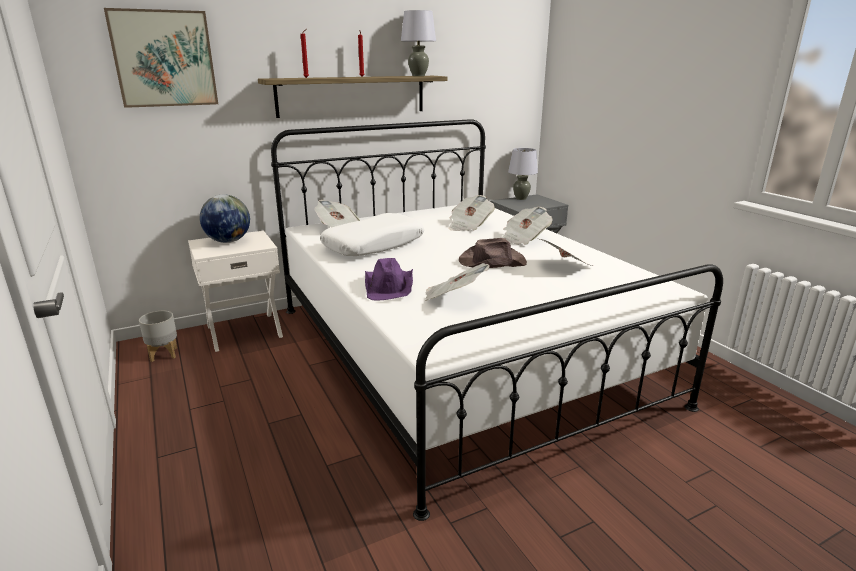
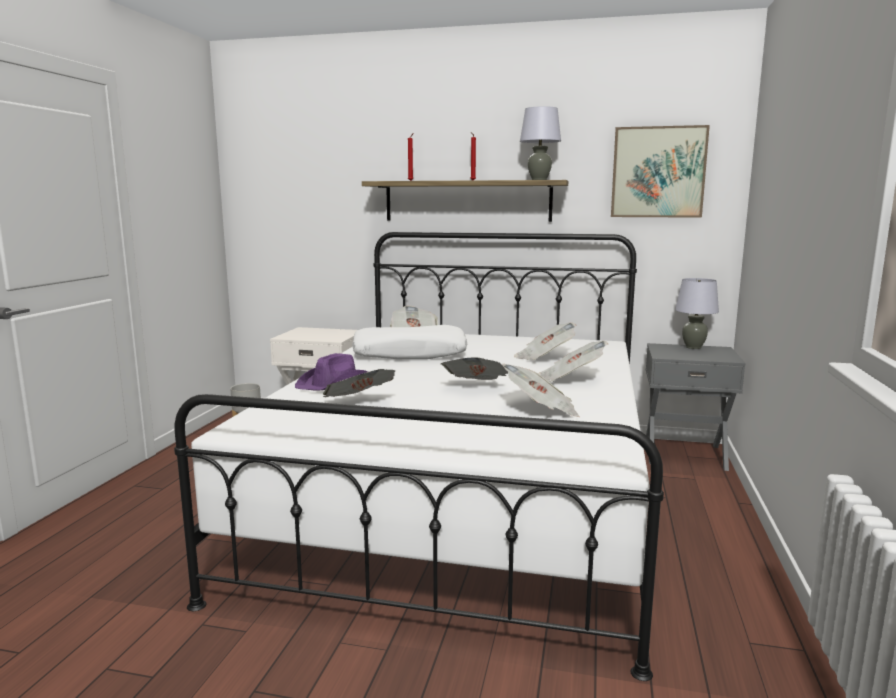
camera: 40 degrees right, 10 degrees down
picture [104,8,218,108] -> picture moved to [611,125,710,218]
globe [200,195,250,243] -> none
brown hat [459,238,527,268] -> newspaper [441,357,508,380]

